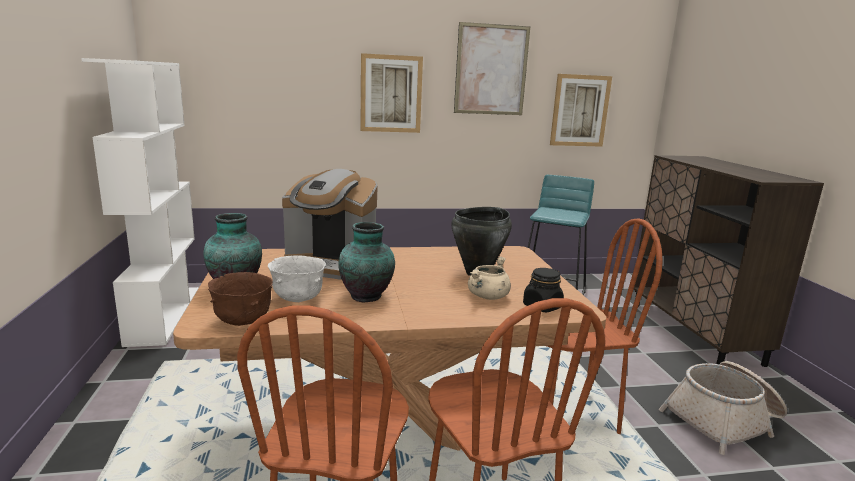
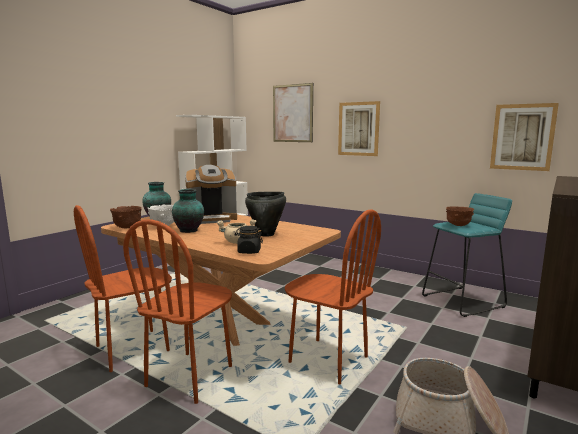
camera: 45 degrees right, 5 degrees down
coffee machine [282,169,377,280] -> coffee machine turned 75 degrees counterclockwise [185,165,237,224]
picture [454,22,530,115] -> picture moved to [273,83,313,142]
none -> brown bowl [446,206,474,226]

